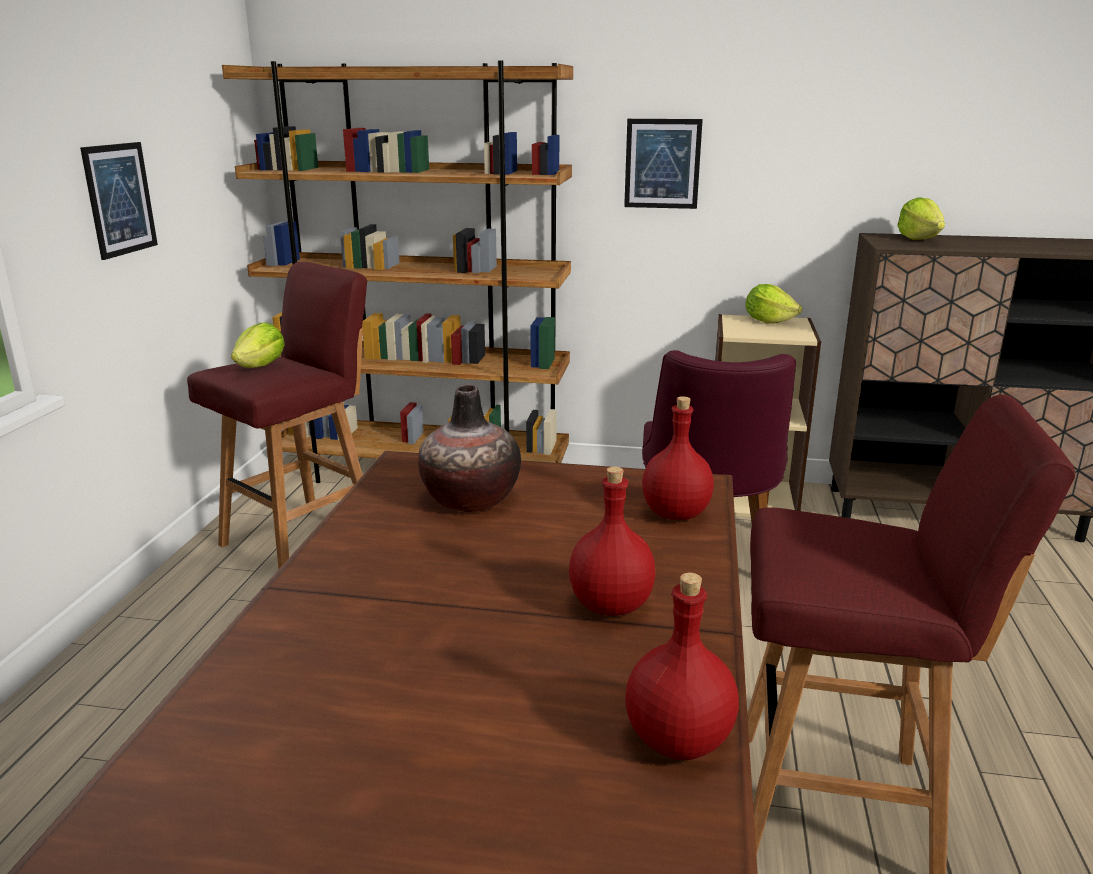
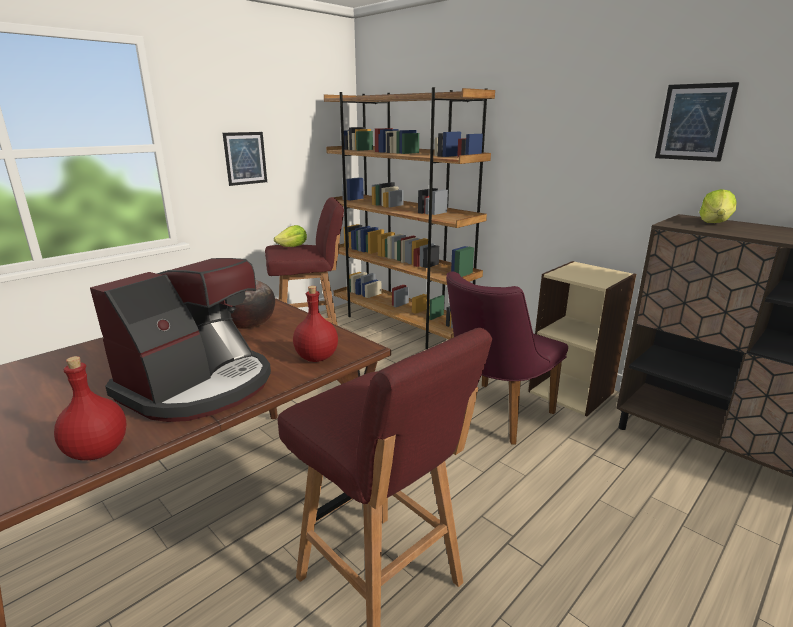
camera: 35 degrees right, 0 degrees up
red bottle [569,466,656,616] -> coffee machine [90,258,271,422]
picture [624,119,703,209] -> picture moved to [655,82,739,162]
lettuce [745,284,802,324] -> none

